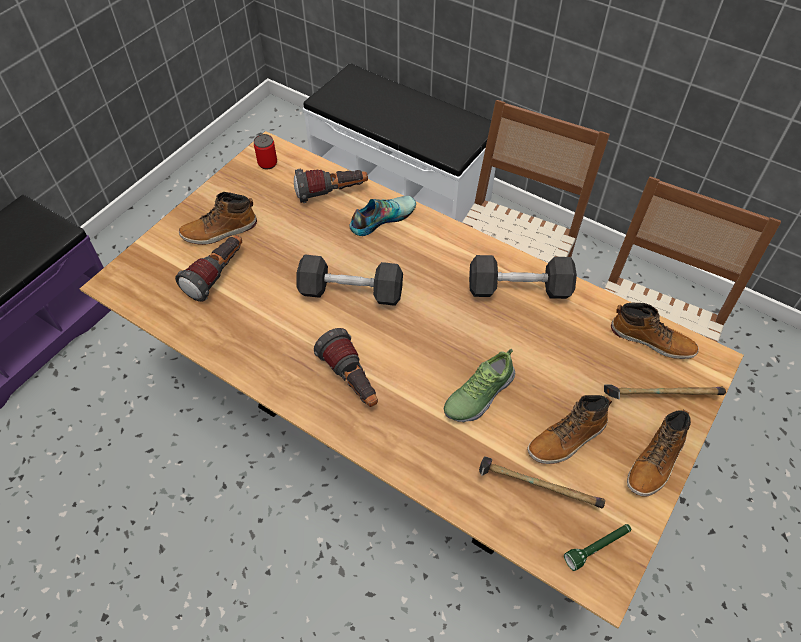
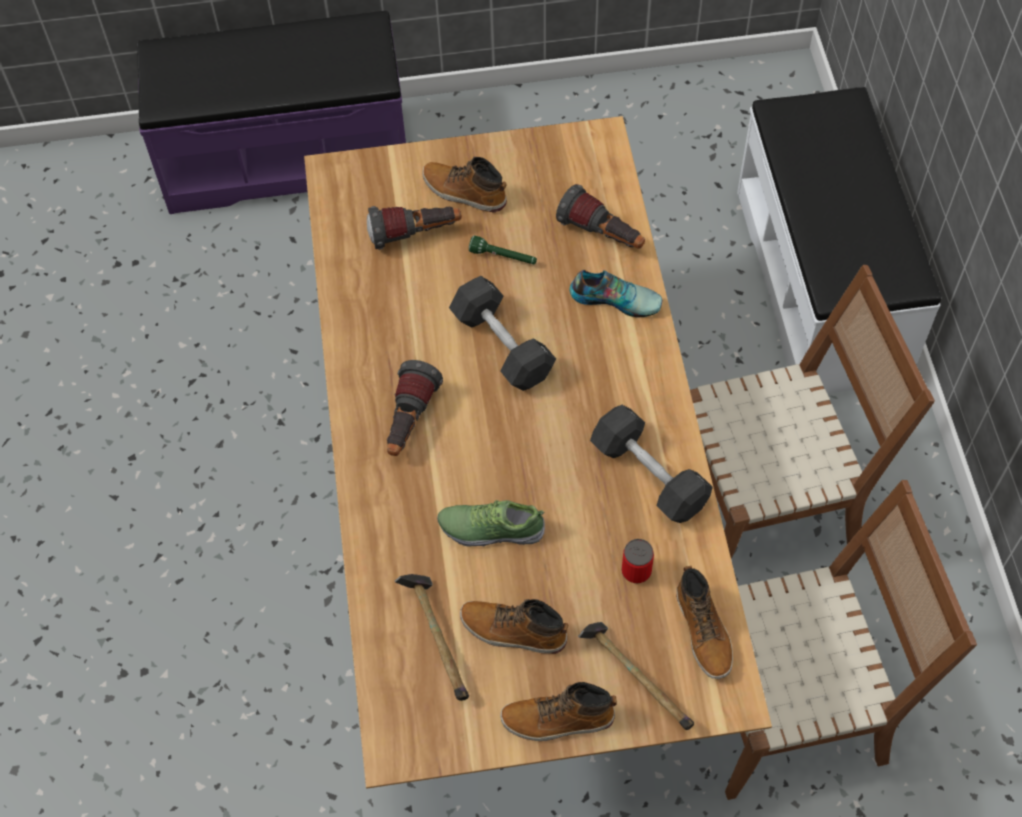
camera: 50 degrees right, 5 degrees up
can [254,134,277,169] -> can moved to [622,539,654,583]
green flashlight [564,524,631,571] -> green flashlight moved to [469,236,537,264]

